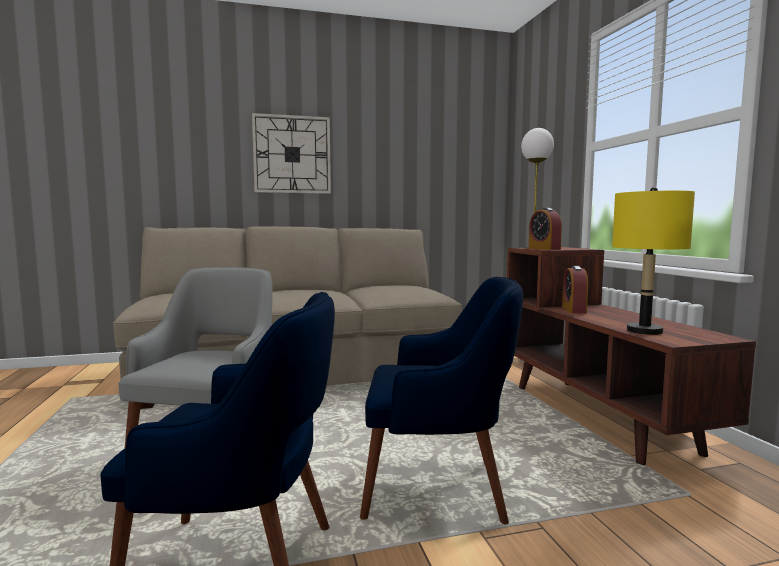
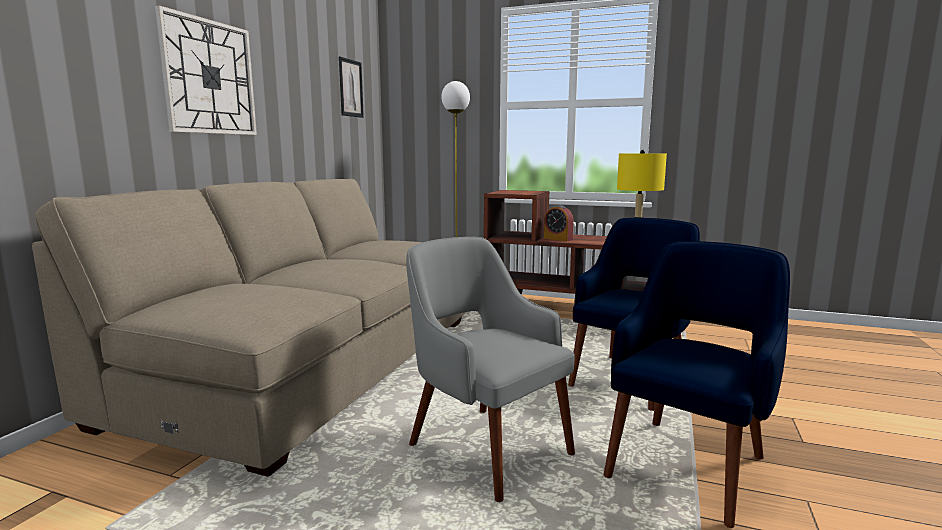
camera: 55 degrees left, 5 degrees up
alarm clock [529,208,562,250] -> none
none -> picture [339,57,364,118]

